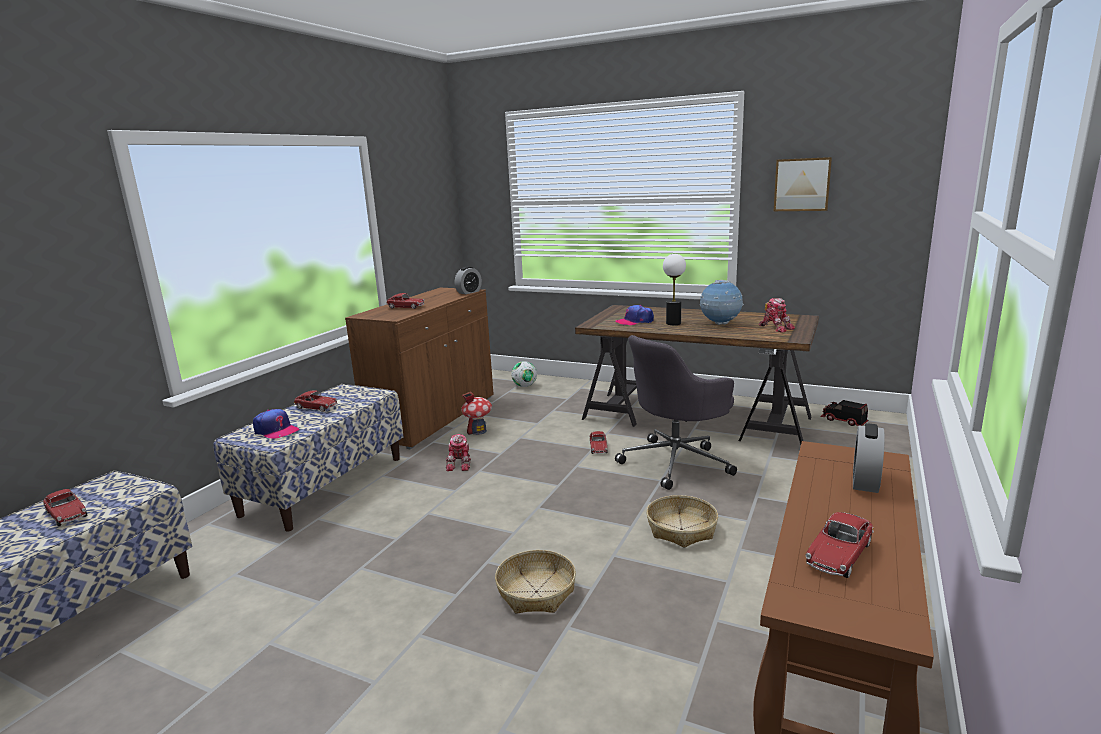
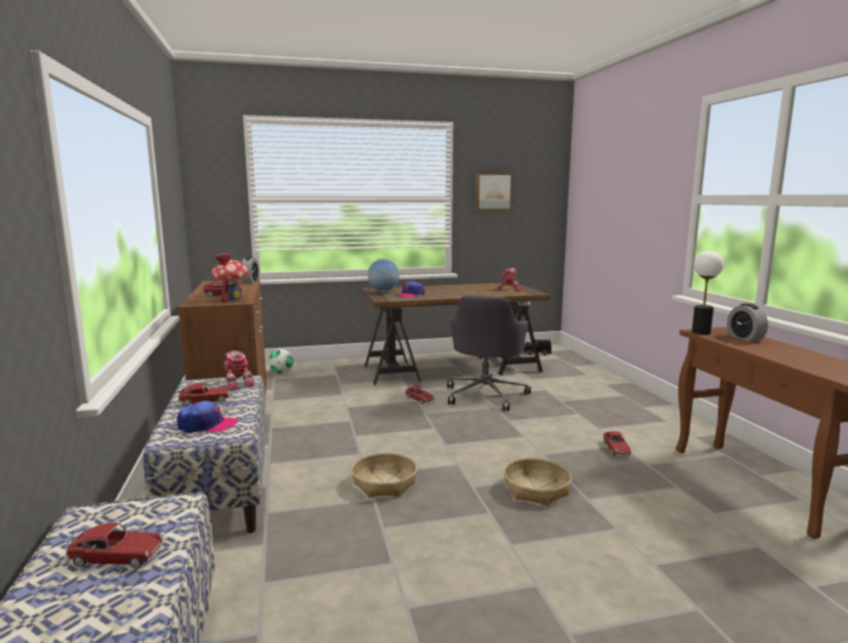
camera: 40 degrees left, 5 degrees down
toy robot [446,434,471,471] -> toy robot moved to [224,350,255,390]
toy house [461,392,492,435] -> toy house moved to [212,253,248,302]
basket [646,495,718,548] -> basket moved to [352,453,417,498]
table lamp [663,254,686,325] -> table lamp moved to [692,251,724,335]
globe [700,280,744,325] -> globe moved to [368,258,399,292]
toy car [806,512,874,578] -> toy car moved to [603,431,631,456]

